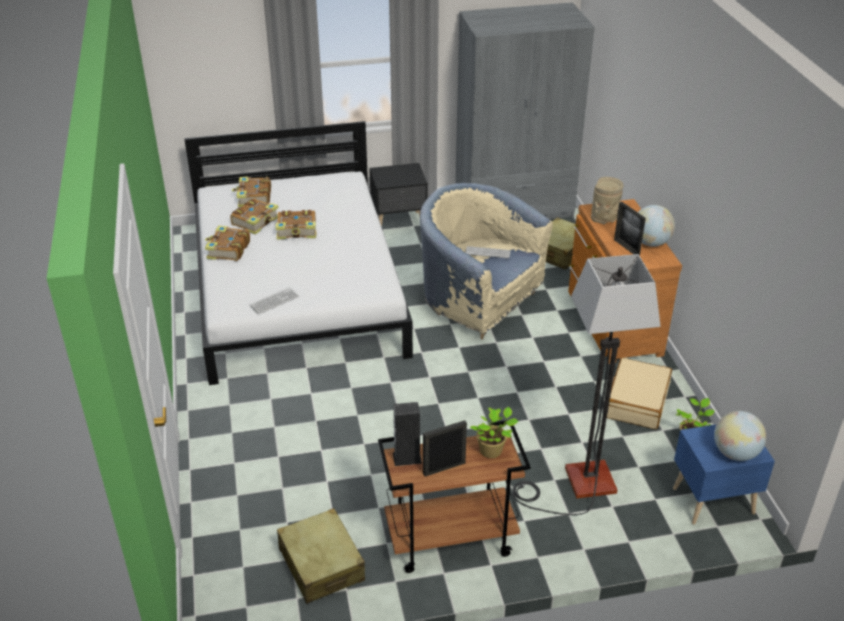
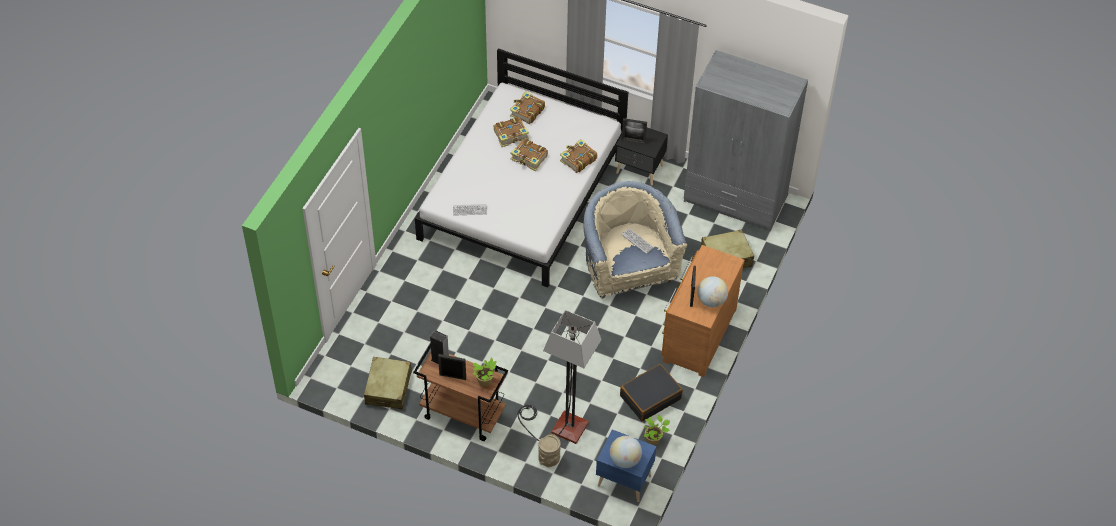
camera: 35 degrees right, 15 degrees up
book [205,226,250,261] -> book moved to [560,139,597,173]
beige vase [591,177,623,224] -> beige vase moved to [538,434,561,467]
beige suitcase [607,358,672,429] -> black suitcase [620,364,683,421]
none -> picture frame [622,118,647,144]

